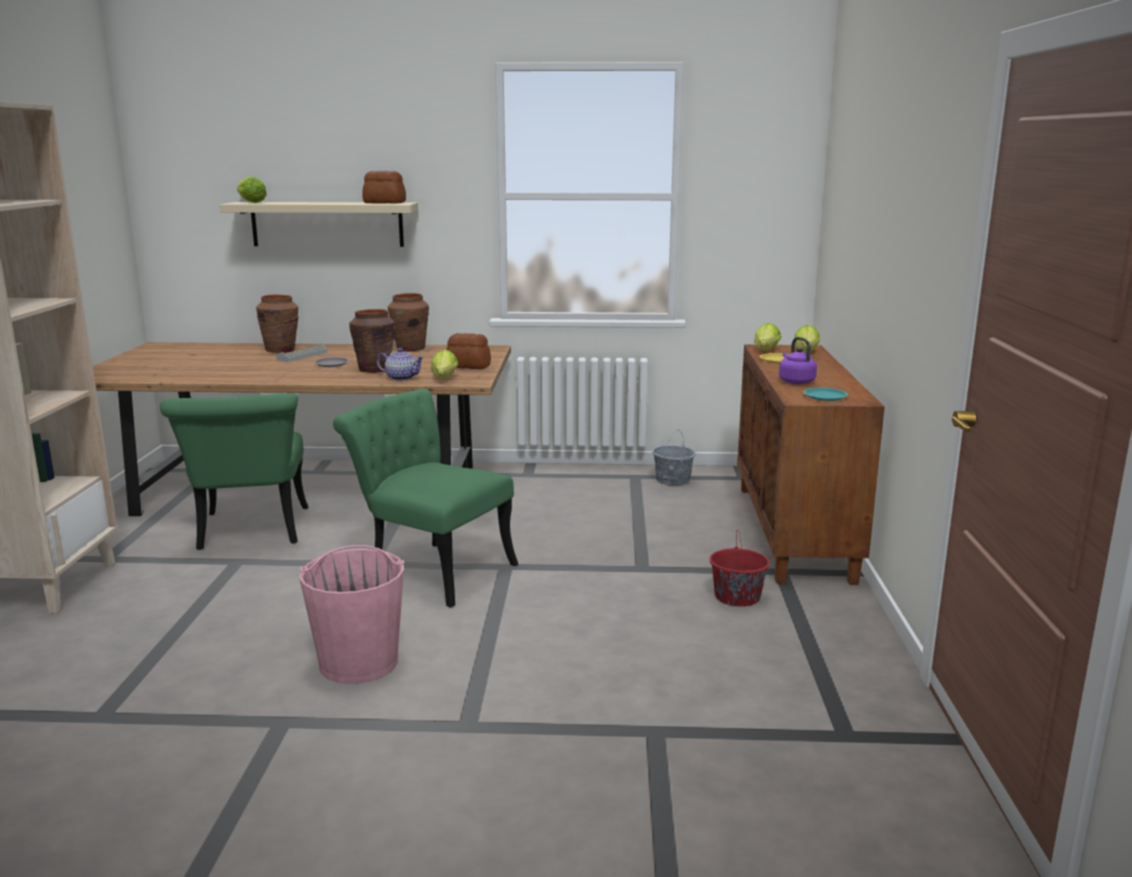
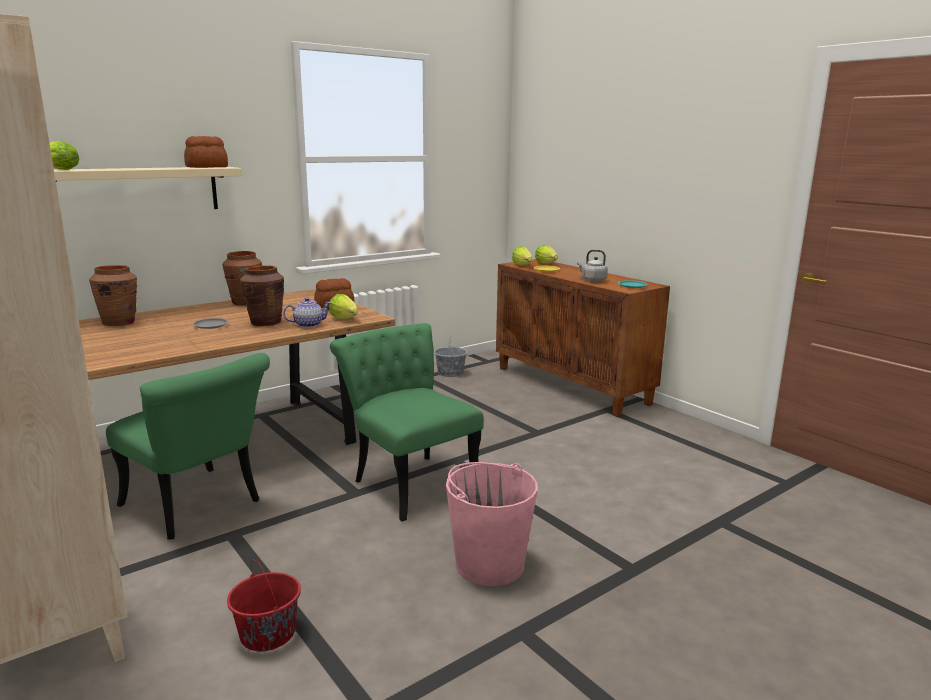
camera: 40 degrees left, 0 degrees up
grey tray [276,343,328,363] -> none
green chair [333,389,518,608] -> green chair turned 60 degrees clockwise [330,323,484,521]
red bucket [710,531,770,606] -> red bucket moved to [227,559,301,651]
purple kettle [779,337,817,384] -> grey kettle [577,250,608,282]

